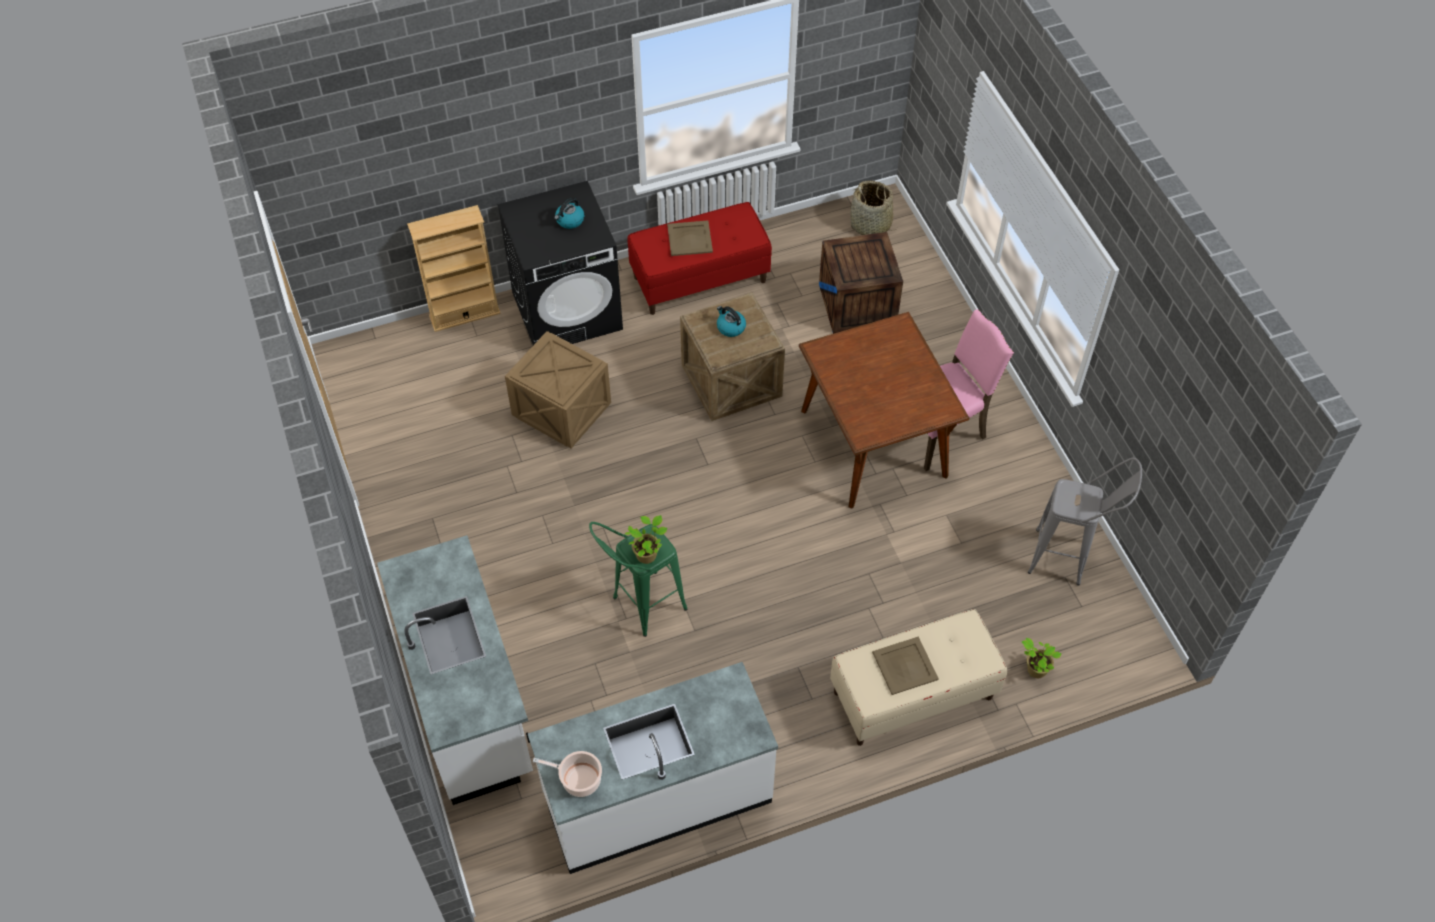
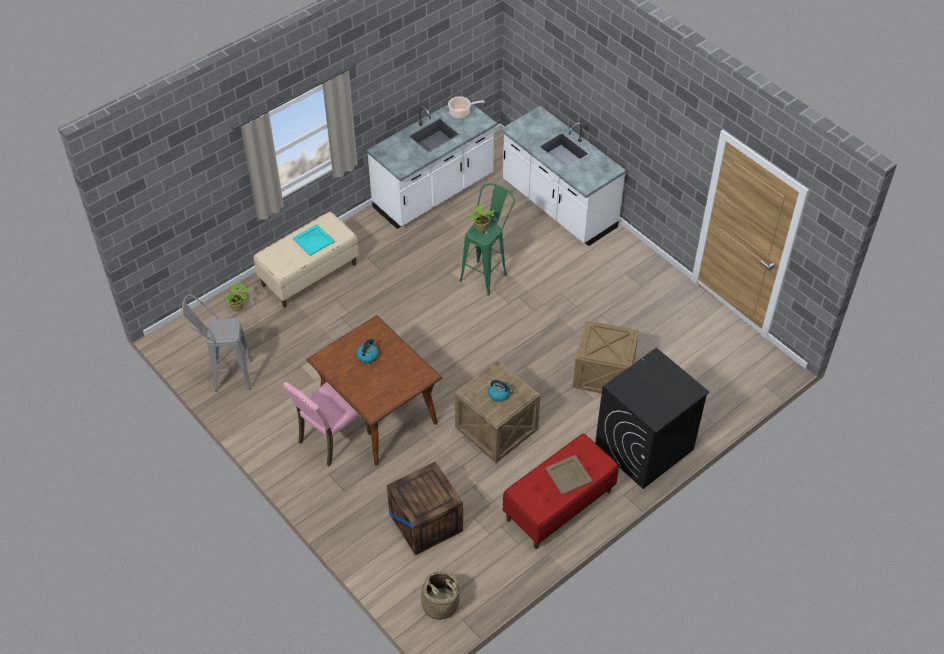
camera: 160 degrees right, 5 degrees down
beige bookcase [407,205,501,332] -> none
kettle [554,198,584,229] -> kettle moved to [356,338,379,363]
beige tray [872,636,939,695] -> turquoise tray [293,224,335,256]

